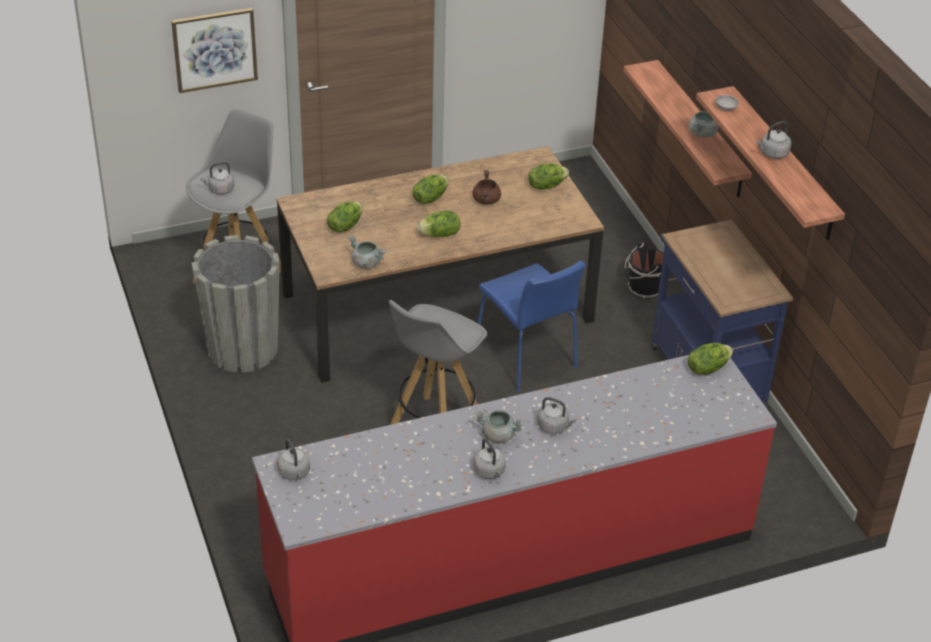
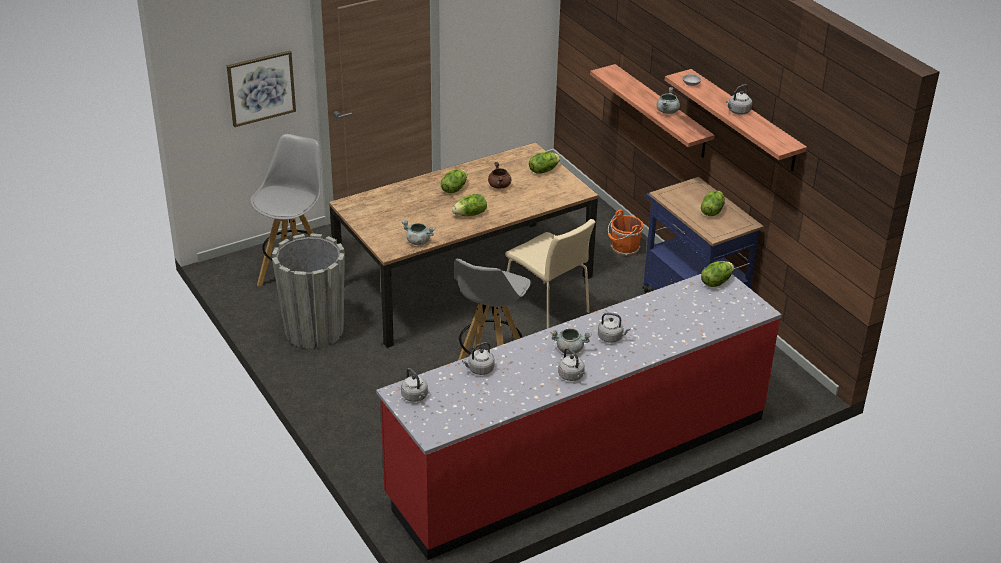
camera: 10 degrees left, 5 degrees down
grey kettle [200,162,235,195] -> grey kettle moved to [462,342,495,375]
lettuce [327,202,363,232] -> lettuce moved to [701,191,725,216]
blue chair [478,261,586,392] -> beige chair [505,219,595,329]
black bucket [624,240,664,299] -> orange bucket [608,210,645,256]

